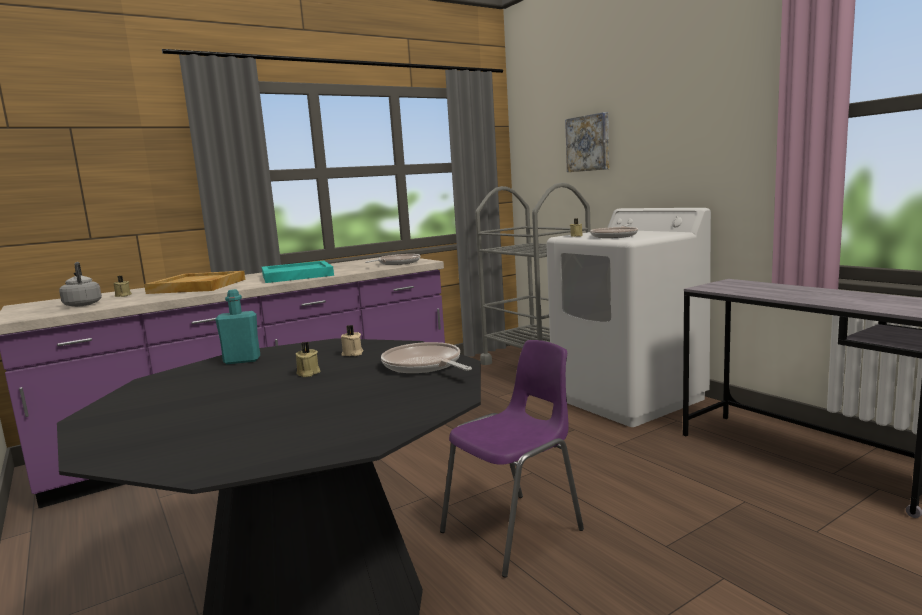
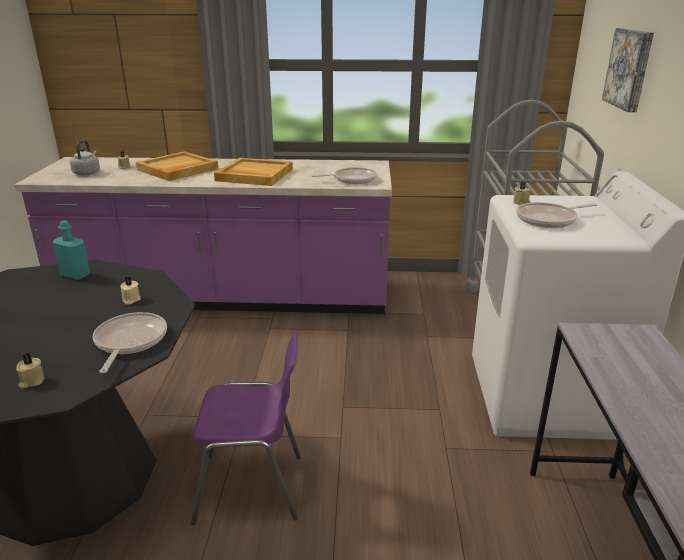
camera: 35 degrees right, 15 degrees up
turquoise tray [262,261,334,283] -> beige tray [214,158,293,186]
beige candle [296,342,320,377] -> beige candle moved to [16,353,44,389]

